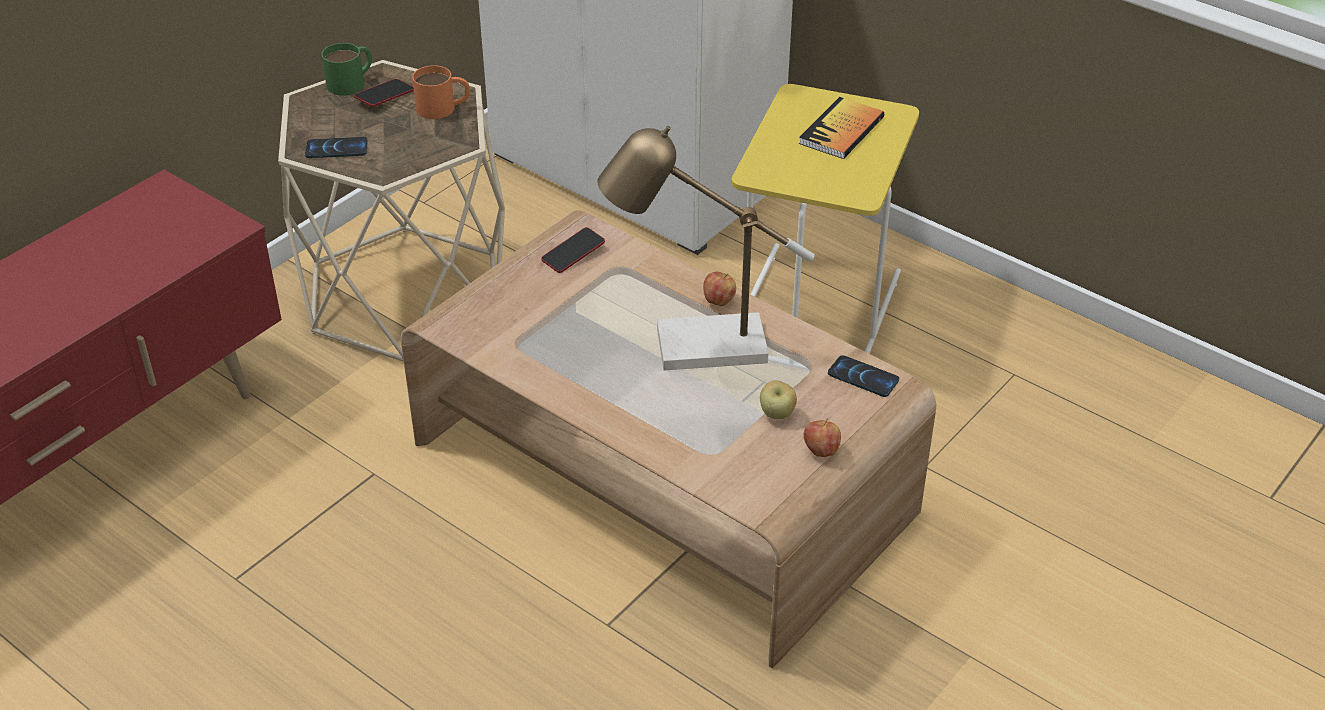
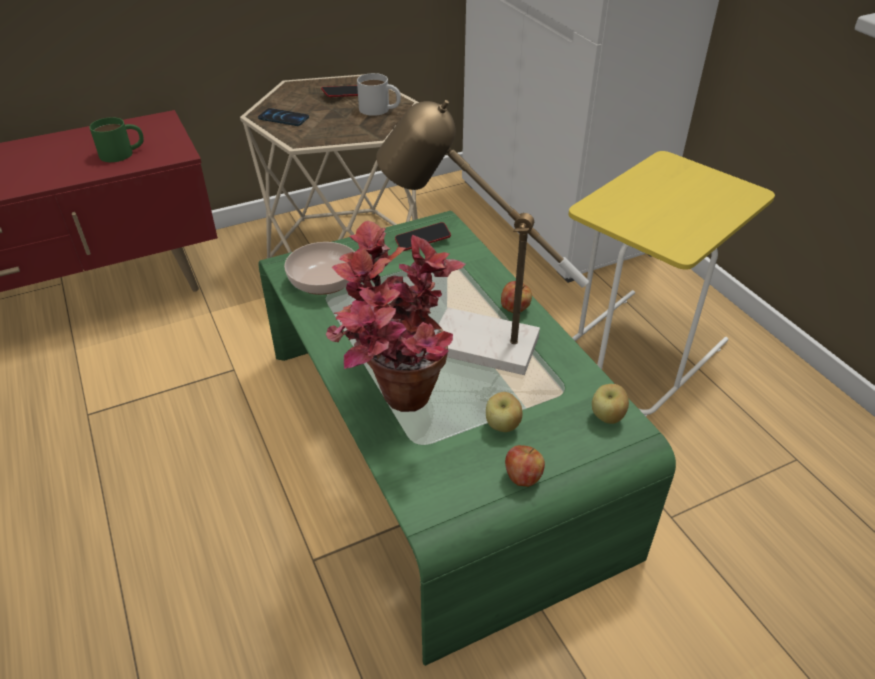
camera: 25 degrees right, 0 degrees up
green mug [322,43,372,96] -> green mug moved to [89,117,144,162]
brown coffee table [401,210,936,668] -> green coffee table [258,211,676,666]
orange mug [412,65,470,119] -> white mug [357,73,401,116]
book [799,97,884,159] -> none
phone [828,355,899,397] -> apple [592,384,629,424]
none -> bowl [284,242,355,295]
none -> potted plant [326,221,465,412]

